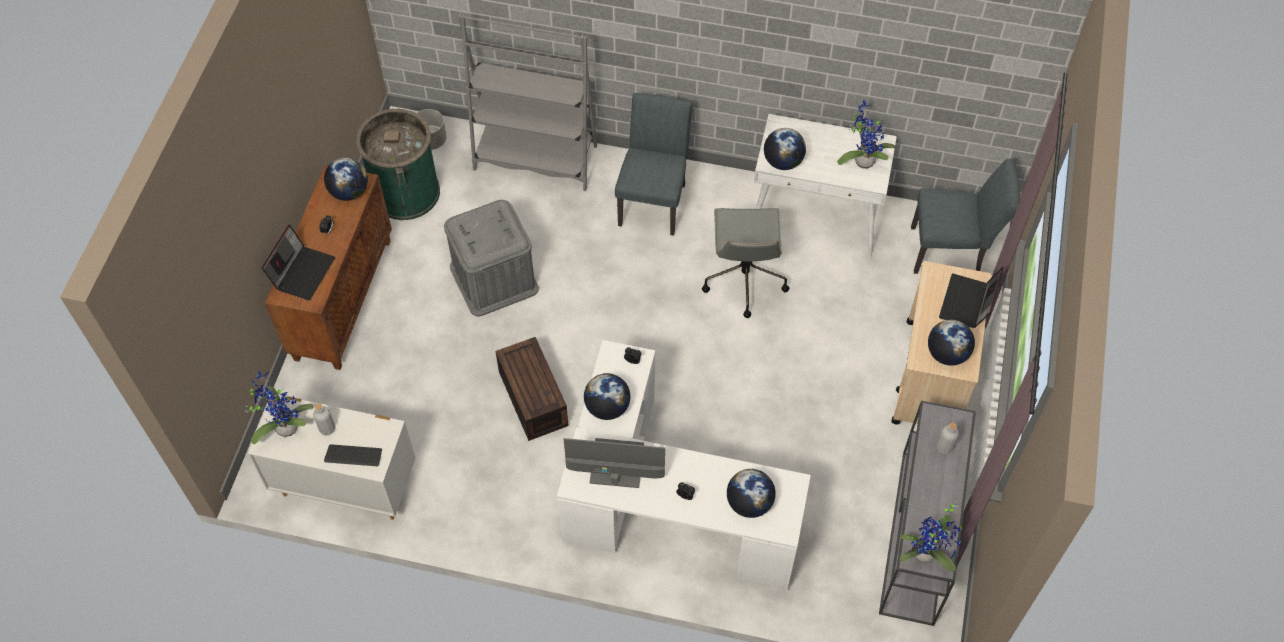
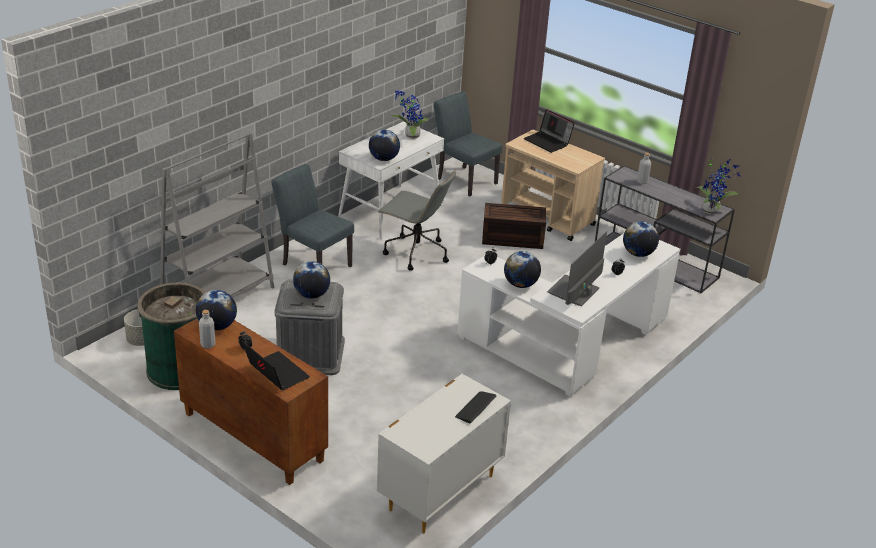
camera: 65 degrees left, 25 degrees down
potted plant [246,370,313,444] -> none
grey bottle [313,403,335,435] -> grey bottle moved to [199,310,216,349]
brown storage box [495,337,569,441] -> brown storage box moved to [482,203,546,249]
grey chair [911,159,1020,274] -> grey chair turned 75 degrees counterclockwise [434,91,502,196]
globe [928,320,975,366] -> globe moved to [293,261,330,299]

